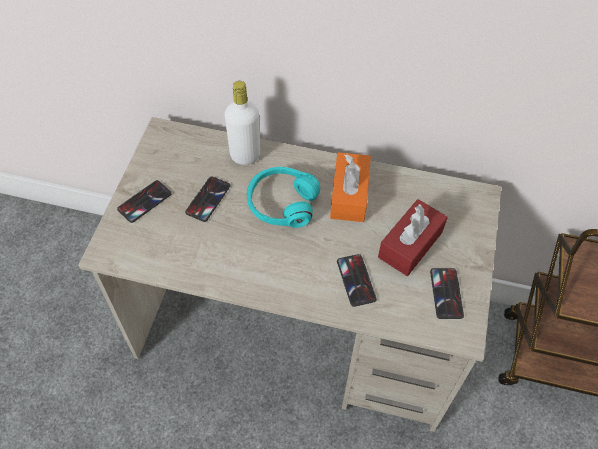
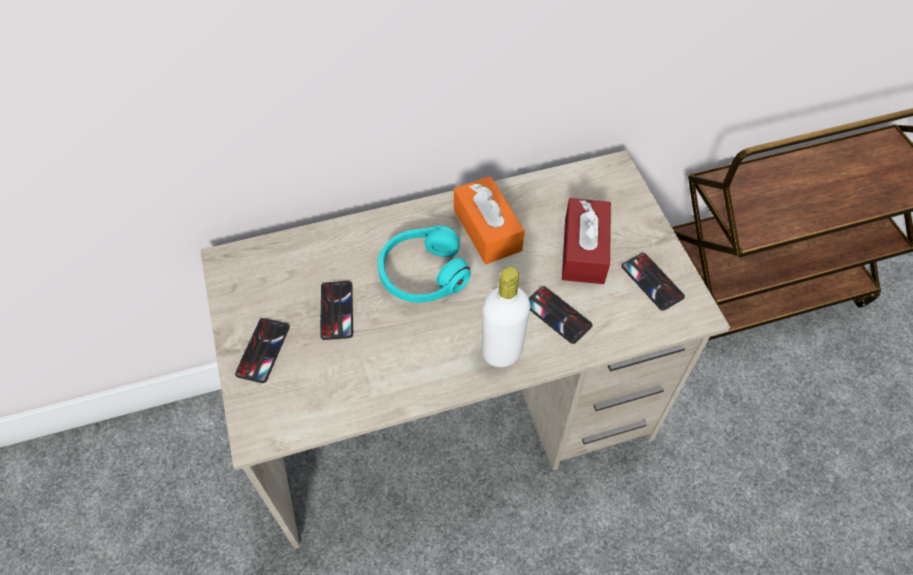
camera: 30 degrees left, 0 degrees up
white bottle [224,81,260,165] -> white bottle moved to [482,267,530,367]

